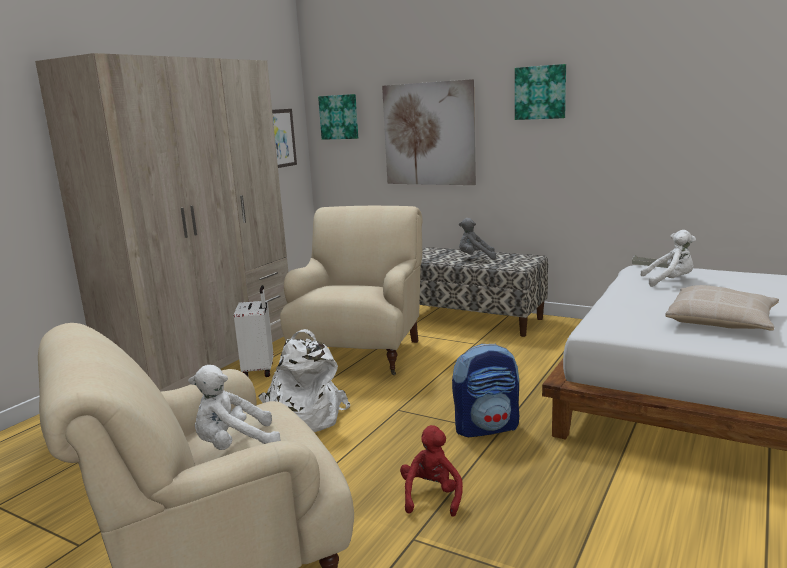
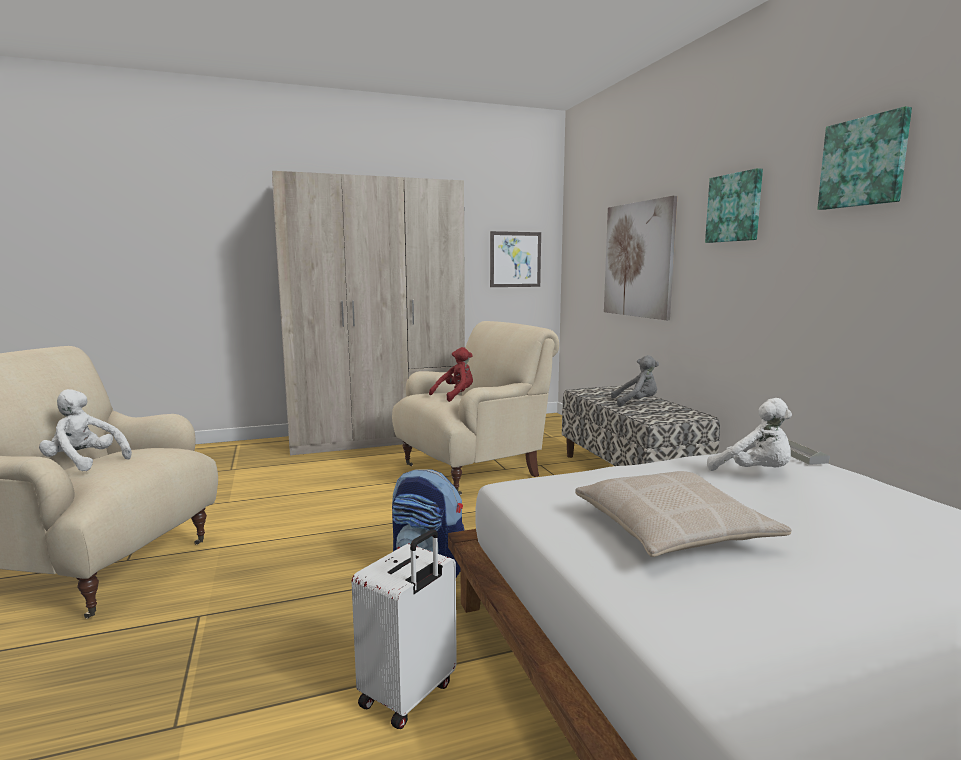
camera: 40 degrees right, 5 degrees down
white suitcase [234,285,274,377] -> white suitcase moved to [351,529,457,729]
white backpack [258,329,350,432] -> none
picture [318,94,358,140] -> picture moved to [817,106,912,210]
red plush toy [400,425,463,517] -> red plush toy moved to [429,347,473,402]
grey plush toy [459,218,496,259] -> grey plush toy turned 135 degrees clockwise [611,355,659,407]

